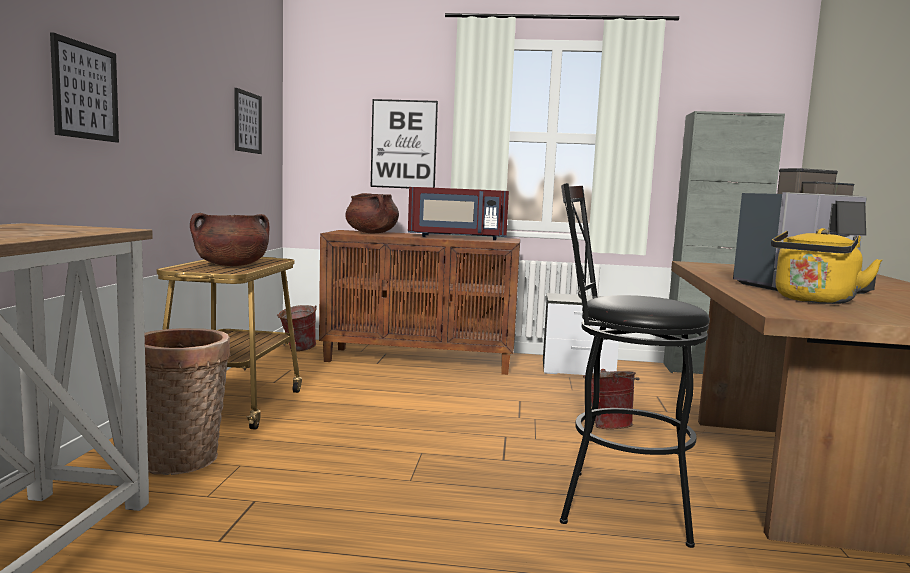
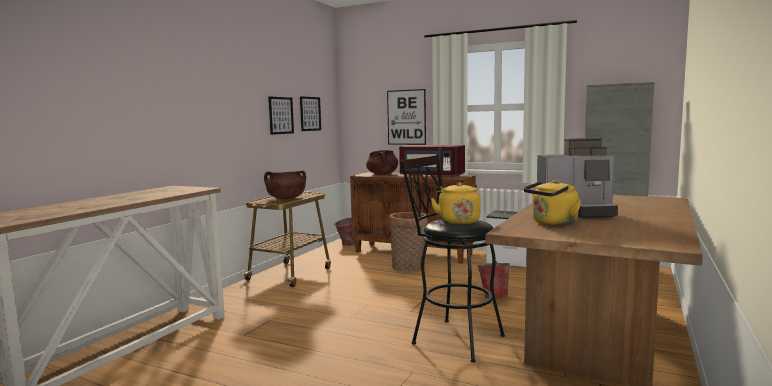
camera: 20 degrees right, 0 degrees up
picture [50,32,119,143] -> picture moved to [268,96,294,135]
basket [145,328,230,475] -> basket moved to [389,212,428,271]
none -> yellow kettle [431,182,480,225]

